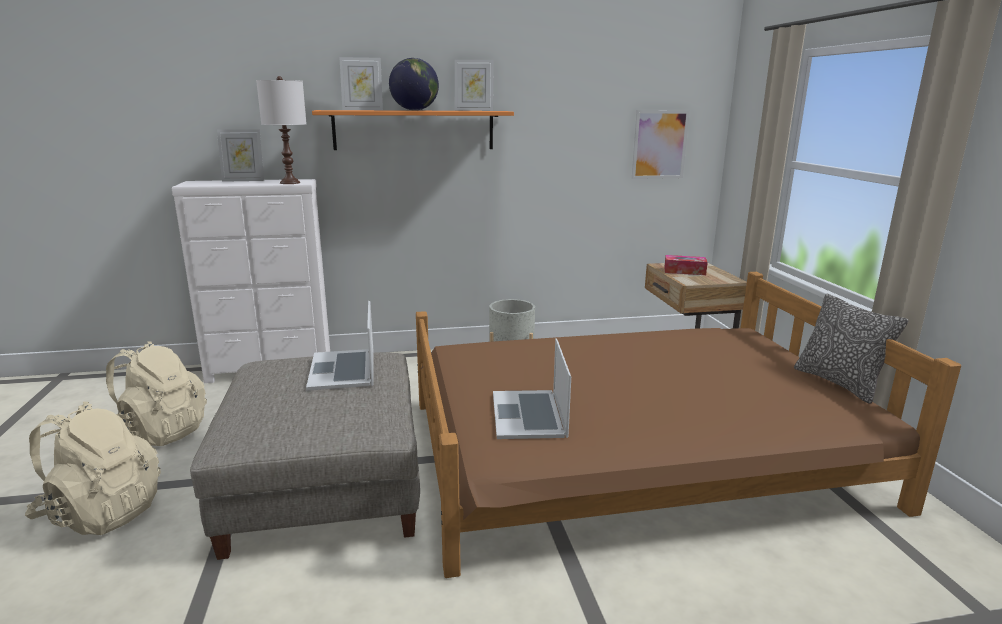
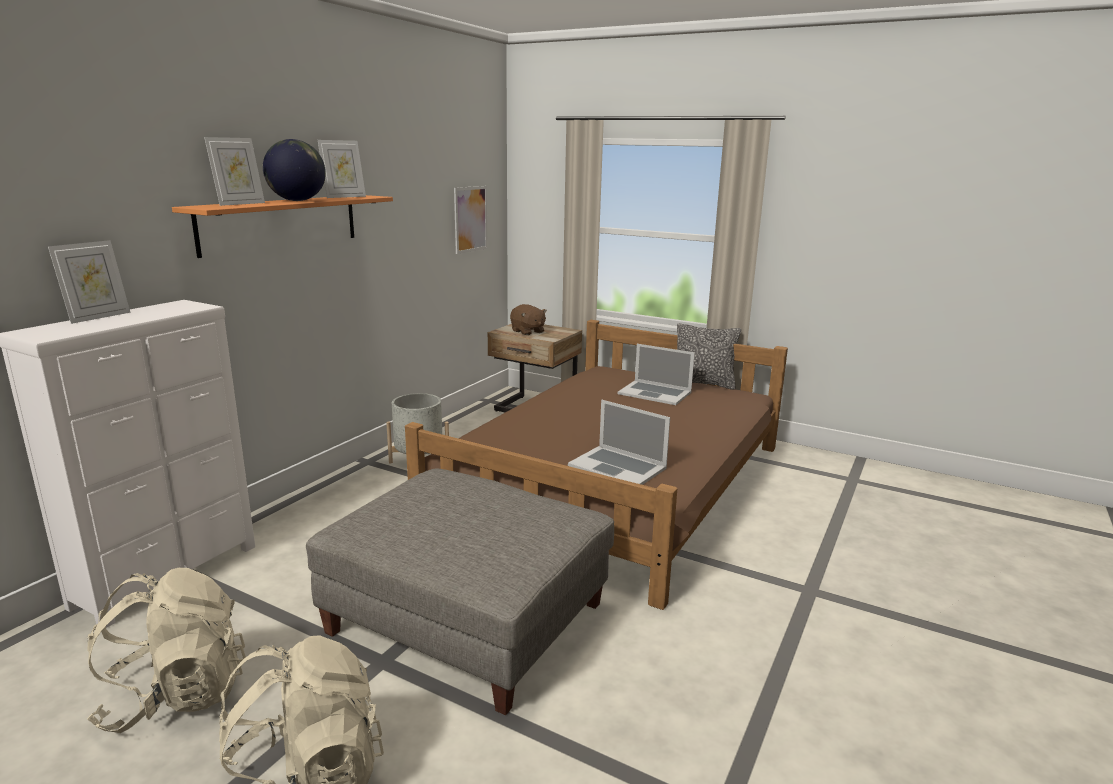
camera: 50 degrees left, 0 degrees up
white table lamp [256,76,307,184] -> none
laptop [306,301,374,391] -> laptop moved to [617,344,695,405]
tissue box [664,255,708,275] -> brown plush toy [510,304,547,335]

